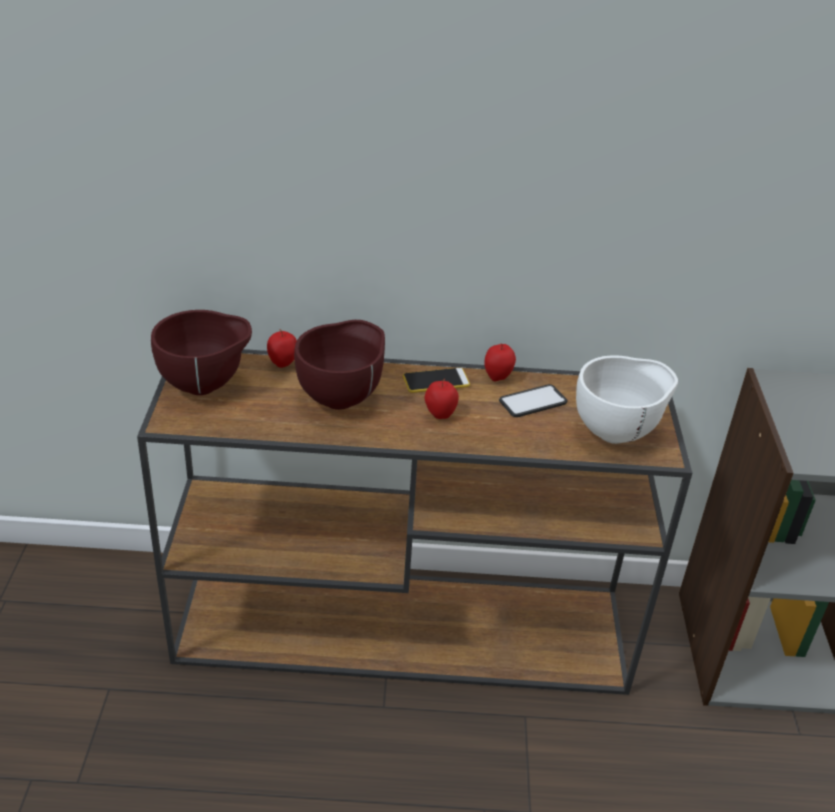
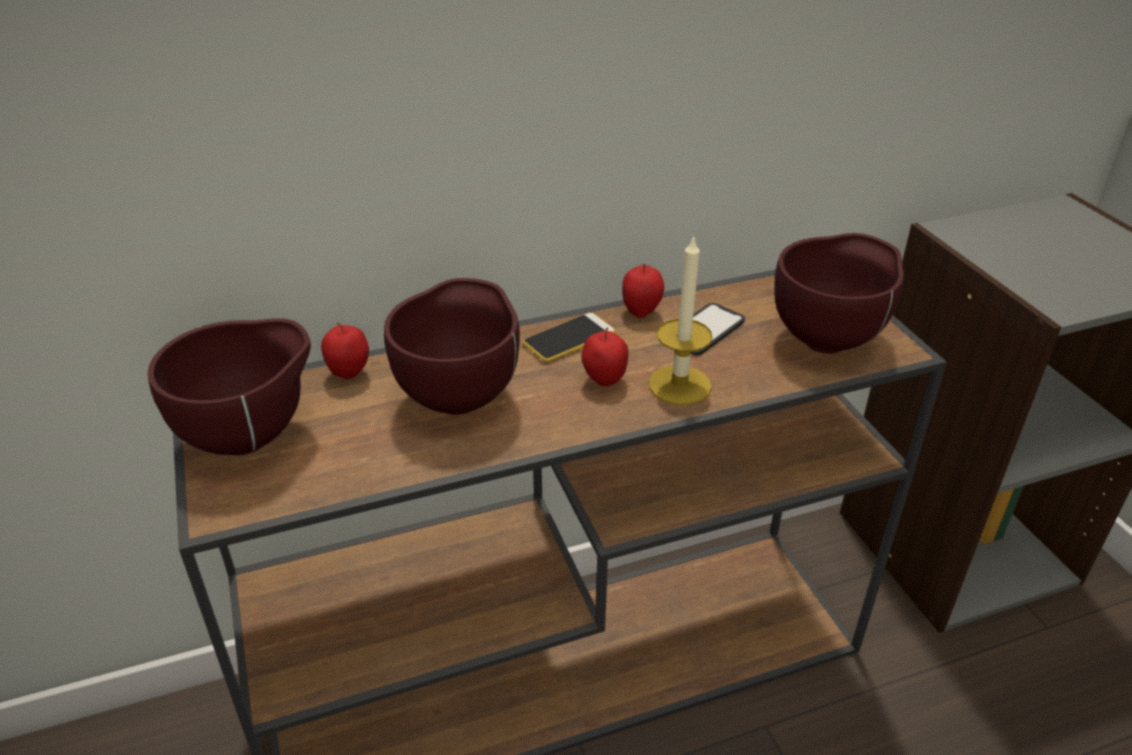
camera: 20 degrees left, 0 degrees up
white bowl [576,355,678,444] -> brown bowl [774,233,904,354]
none -> candle [648,234,713,405]

